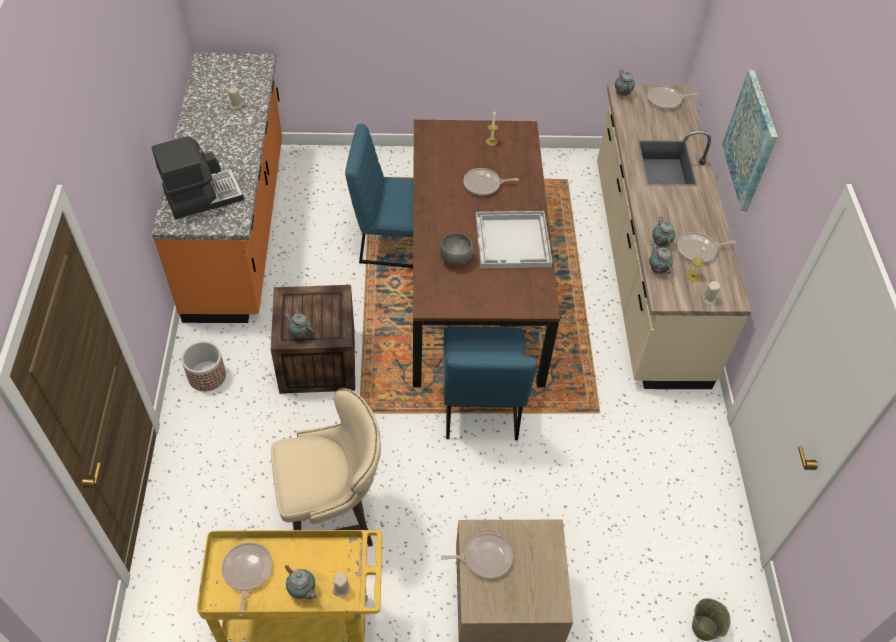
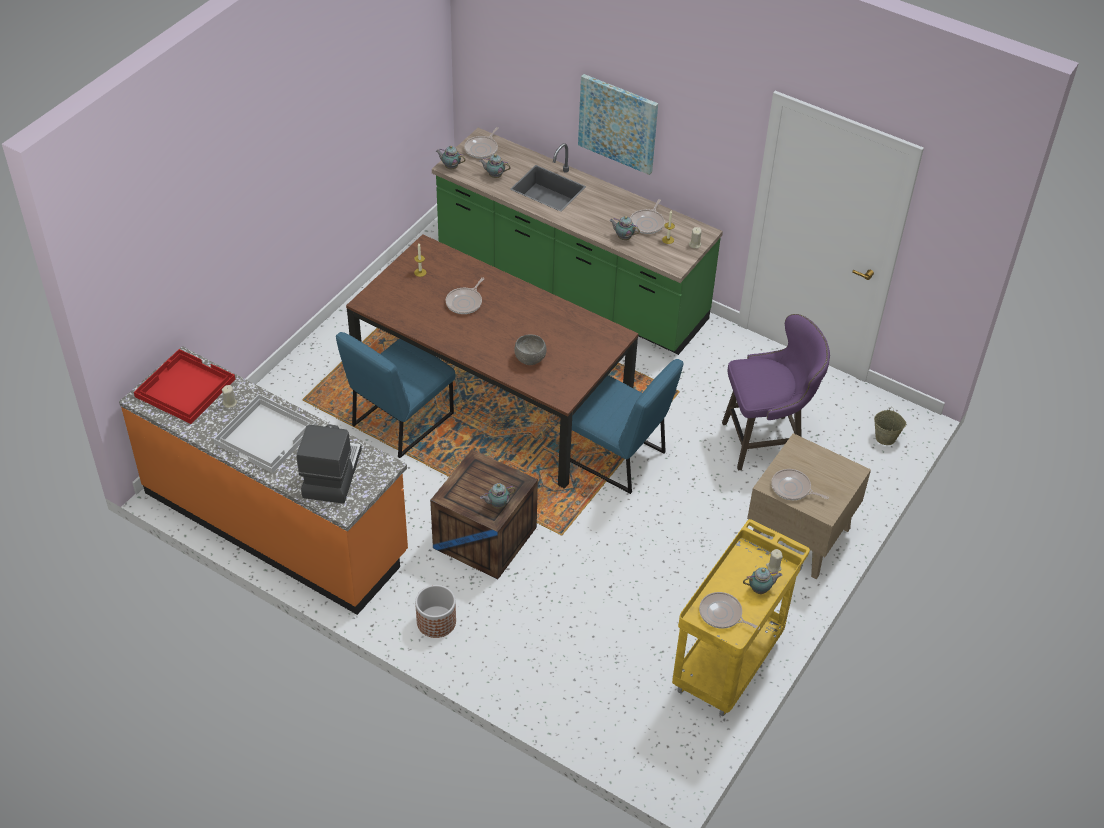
camera: 55 degrees left, 5 degrees down
beige stool [271,388,381,547] -> none
frying pan [441,533,513,579] -> frying pan turned 90 degrees counterclockwise [771,469,829,500]
white tray [476,211,553,269] -> white tray moved to [213,394,317,473]
beige counter [597,84,751,389] -> green counter [432,128,723,355]
teapot [649,243,673,274] -> teapot moved to [479,154,511,178]
none -> red tray [134,349,236,424]
none -> purple stool [722,314,830,471]

